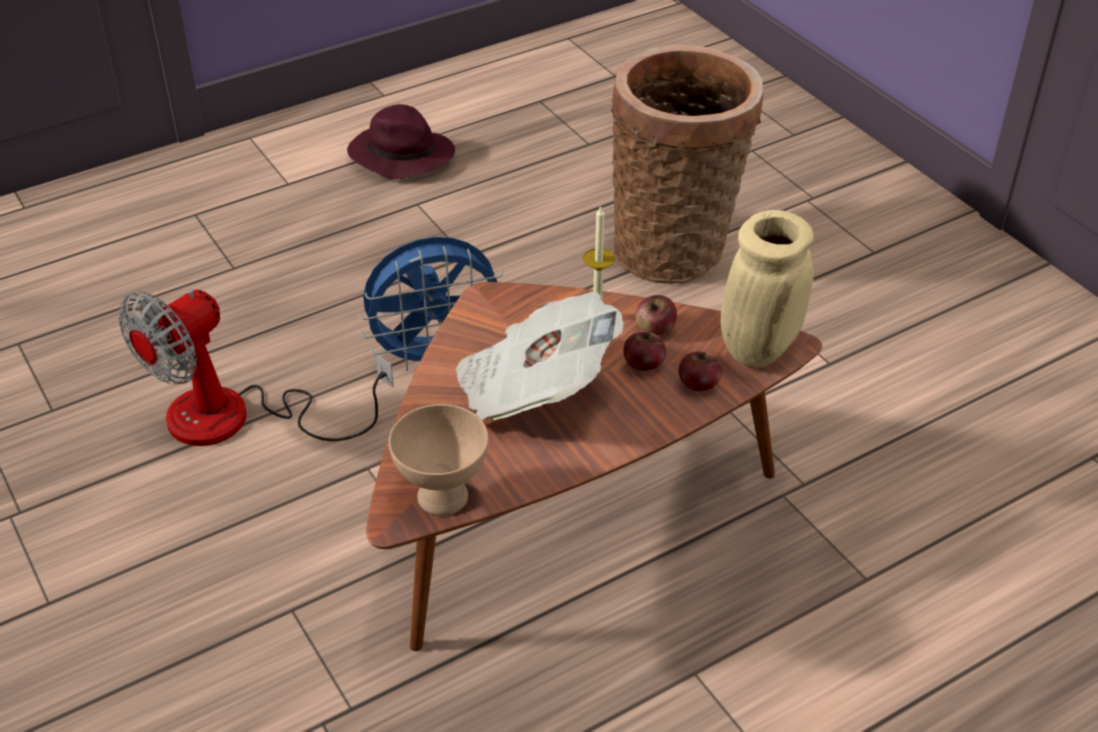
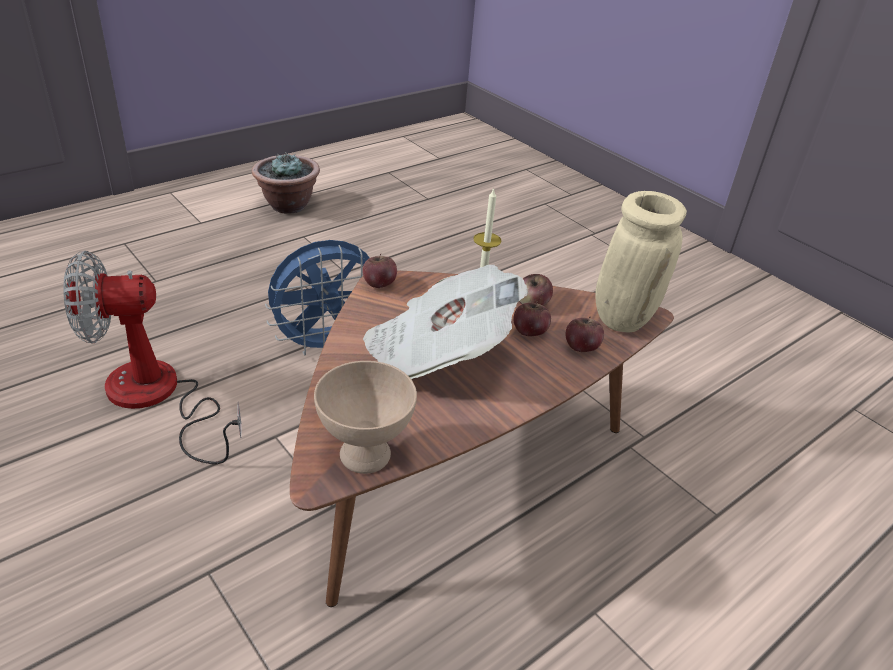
camera: 10 degrees left, 5 degrees down
fan [118,289,394,446] -> fan turned 45 degrees clockwise [63,251,241,464]
purple hat [347,104,455,179] -> potted plant [252,152,320,214]
basket [611,45,764,284] -> none
none -> apple [362,254,397,288]

